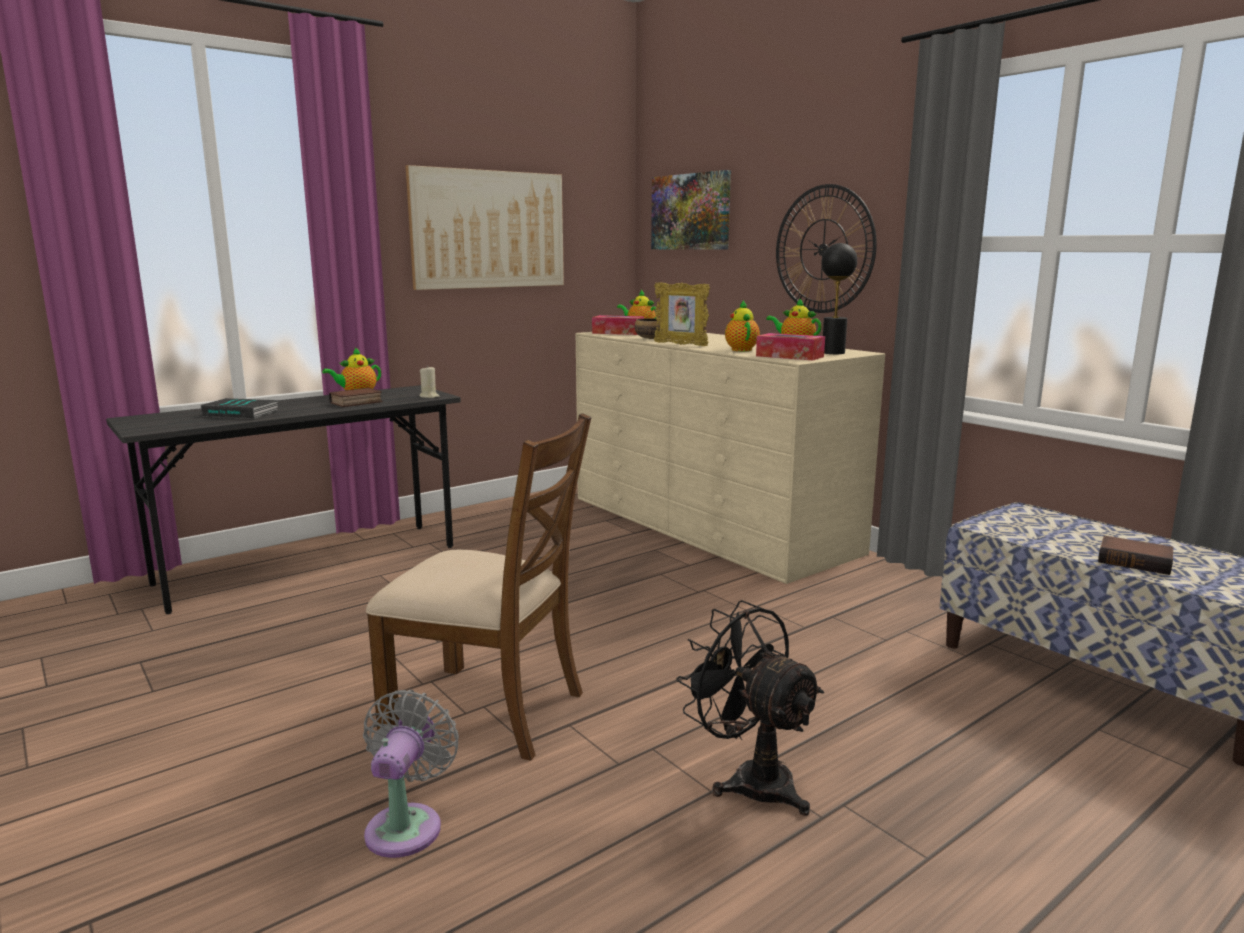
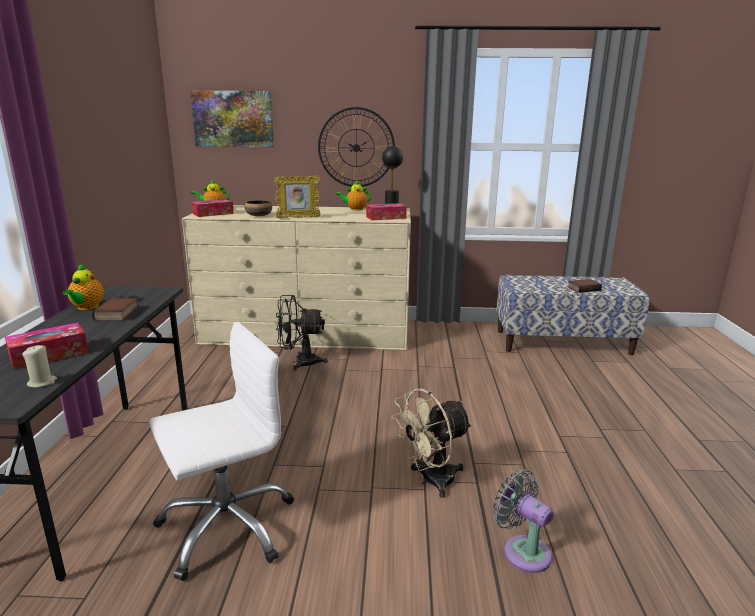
camera: 50 degrees left, 5 degrees up
book [200,398,278,419] -> tissue box [5,323,89,370]
brown chair [366,413,591,761] -> beige fan [391,389,472,498]
picture [406,165,564,290] -> none
beige candle [419,365,439,398] -> beige candle moved to [22,345,57,388]
black fan [676,600,824,816] -> black fan moved to [276,295,328,371]
teapot [725,300,760,351] -> none
none -> white office chair [149,322,294,581]

